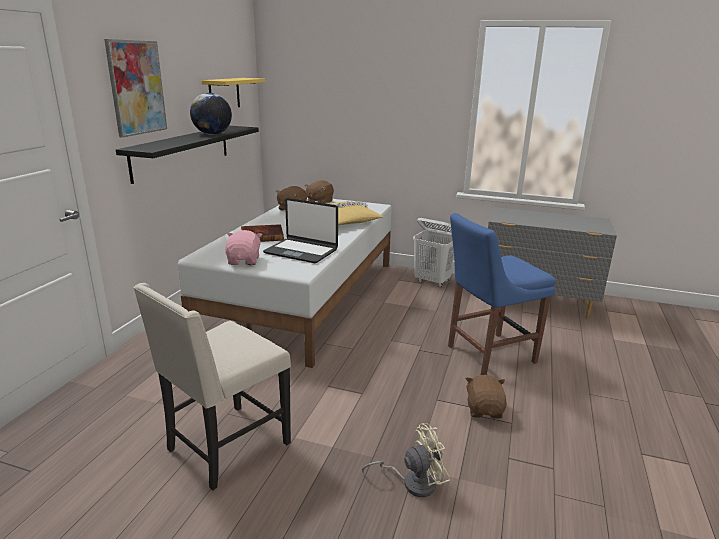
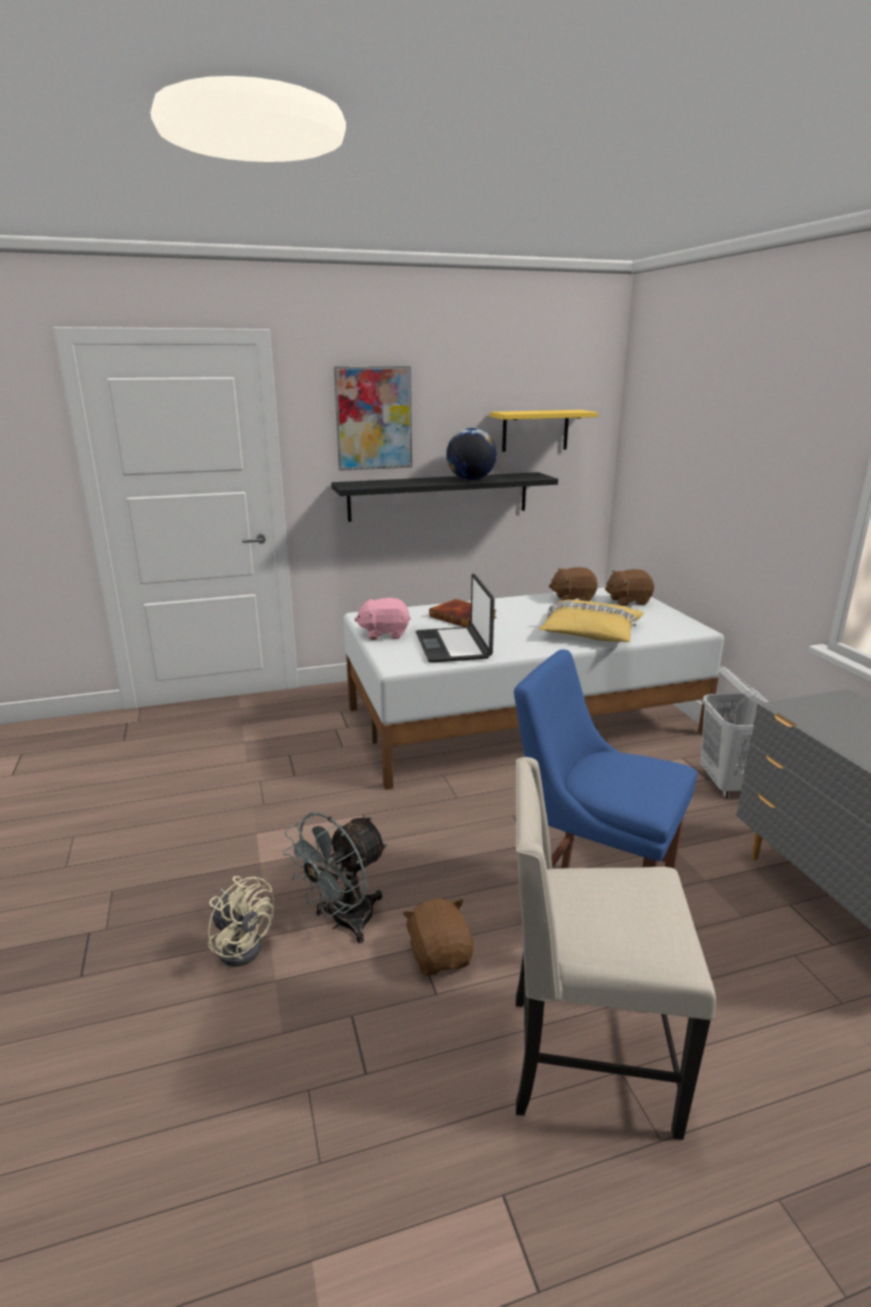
camera: 55 degrees right, 0 degrees up
beige chair [133,283,291,490] -> beige chair moved to [516,757,716,1140]
pink plush toy [225,230,262,265] -> pink plush toy turned 150 degrees counterclockwise [354,598,411,640]
brown plush toy [465,375,507,419] -> brown plush toy turned 75 degrees counterclockwise [403,899,474,976]
none -> grey fan [283,813,387,943]

